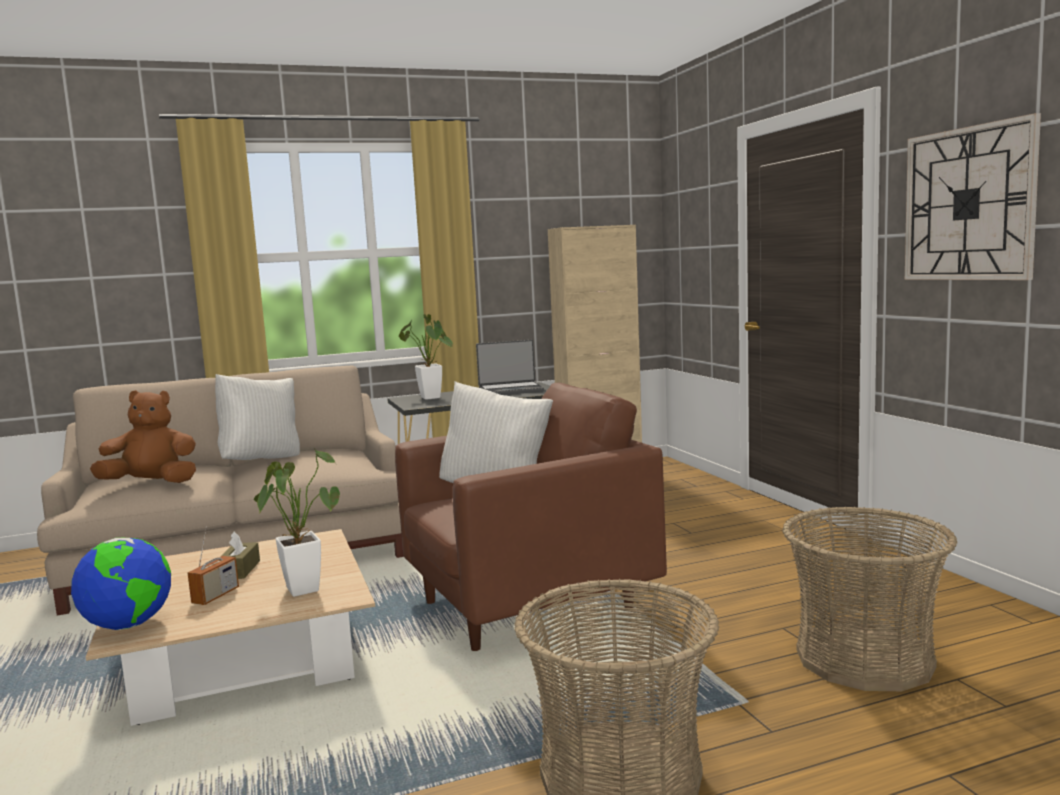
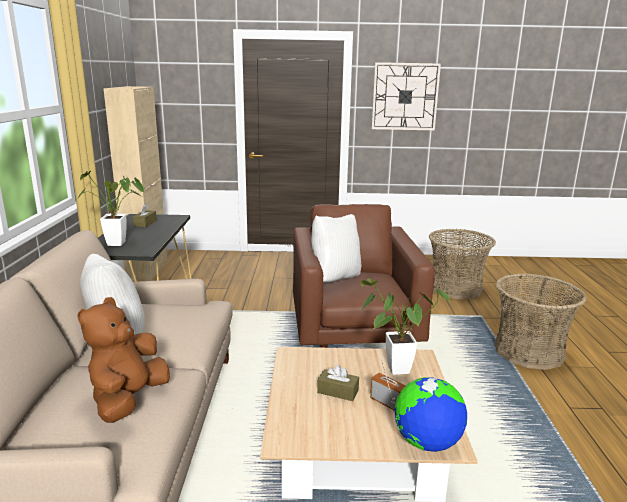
camera: 70 degrees left, 10 degrees up
laptop [476,340,544,395] -> brown tissue box [133,204,157,227]

